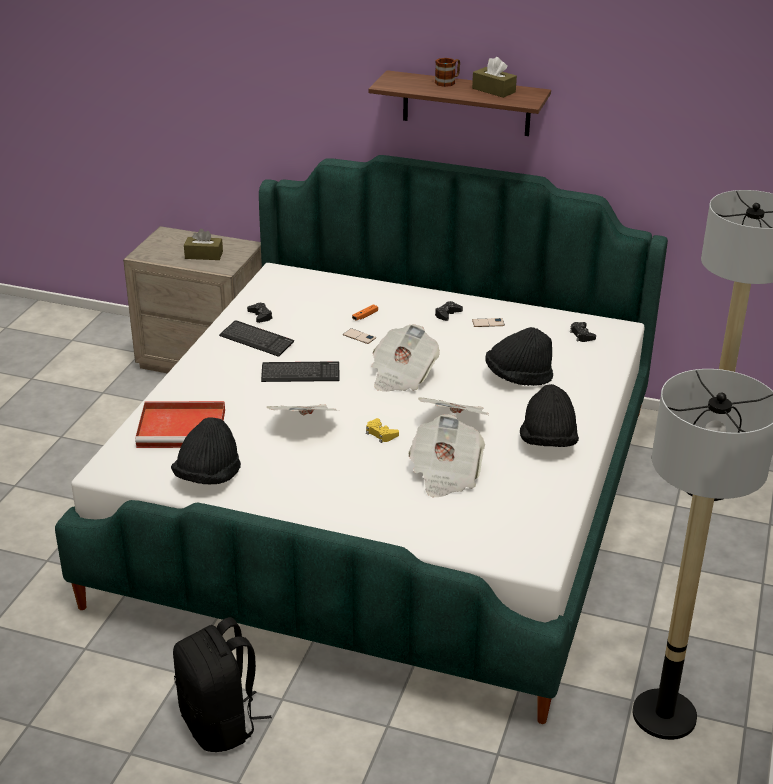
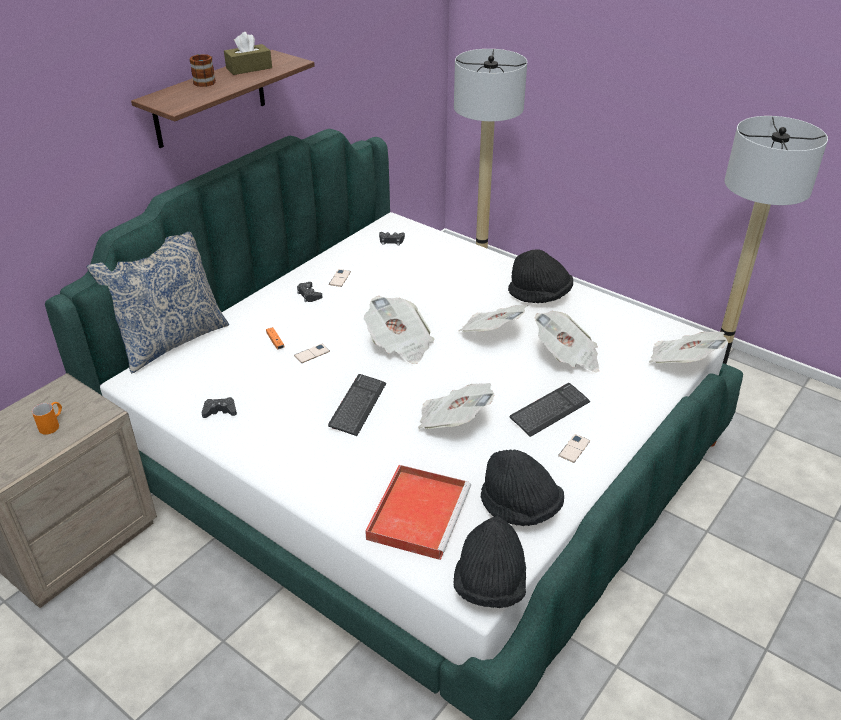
camera: 70 degrees left, 5 degrees up
black backpack [173,617,272,752] -> none
brown tissue box [184,229,223,260] -> orange mug [32,402,62,435]
keyboard [219,320,294,357] -> keyboard moved to [510,383,590,437]
yellow game controller [366,418,399,443] -> none
black hat [485,327,553,386] -> black hat moved to [454,516,526,608]
none -> pillow [87,232,229,373]
none -> phone [558,434,590,463]
none -> newspaper [649,332,727,363]

